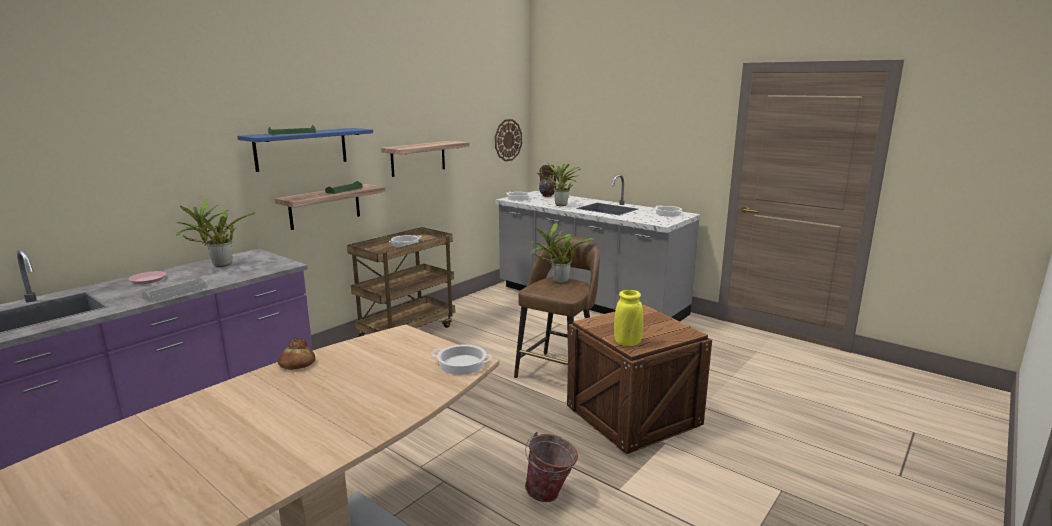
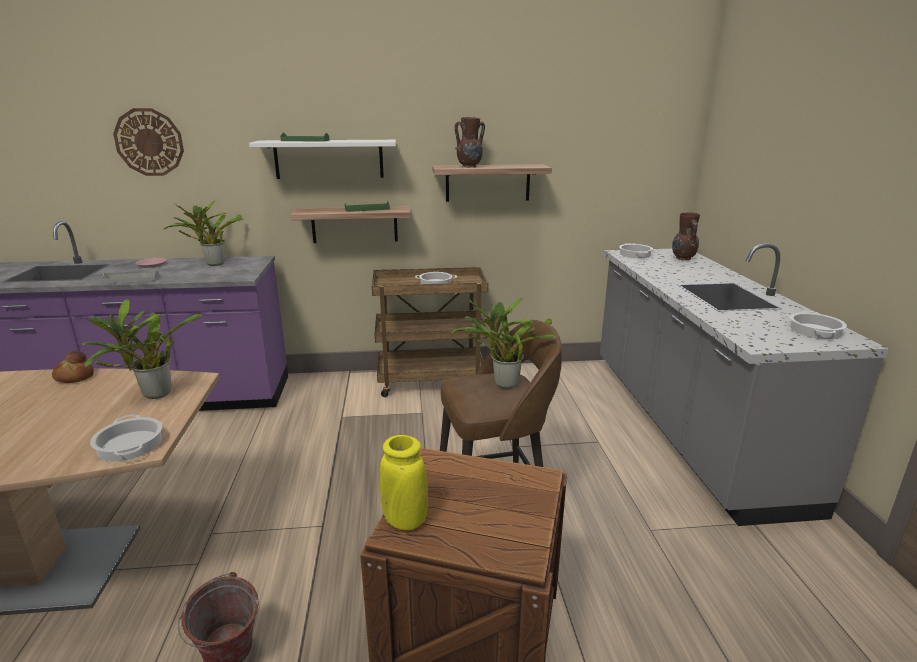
camera: 45 degrees right, 5 degrees up
blue shelf [237,128,373,172] -> white shelf [249,140,396,179]
wall clock [495,119,522,161] -> wall clock moved to [113,108,184,176]
potted plant [537,163,581,206] -> potted plant moved to [83,299,202,399]
none -> brown vase [455,117,485,167]

